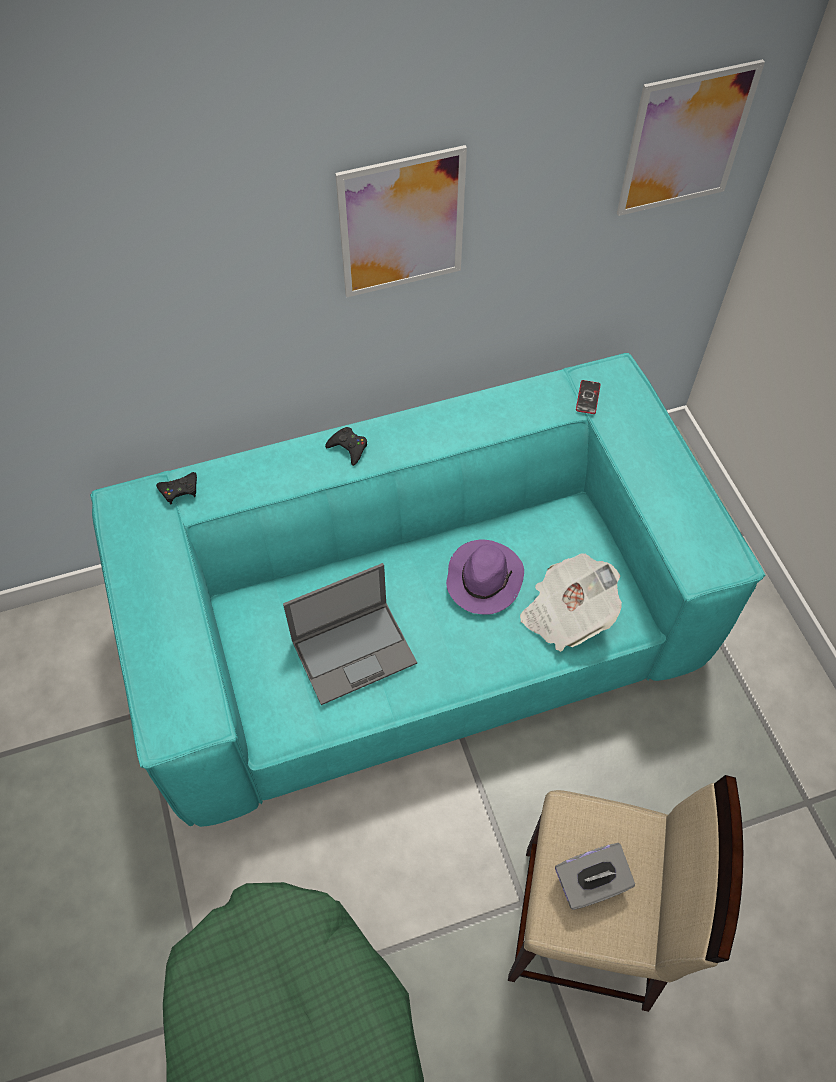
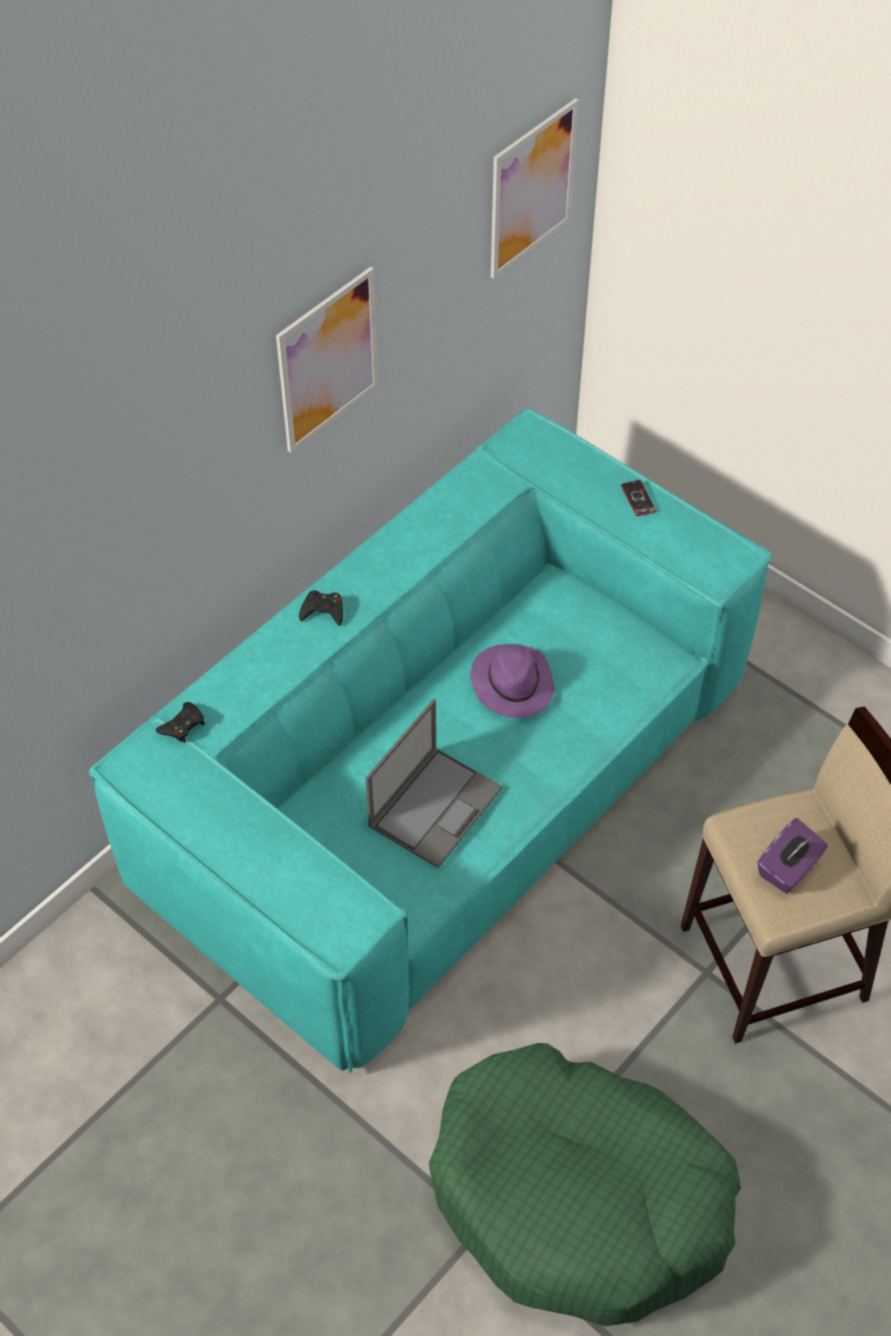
camera: 30 degrees left, 5 degrees down
newspaper [520,553,622,652] -> none
grey tissue box [555,843,635,910] -> purple tissue box [758,818,828,894]
phone [576,380,600,414] -> phone moved to [621,480,656,516]

